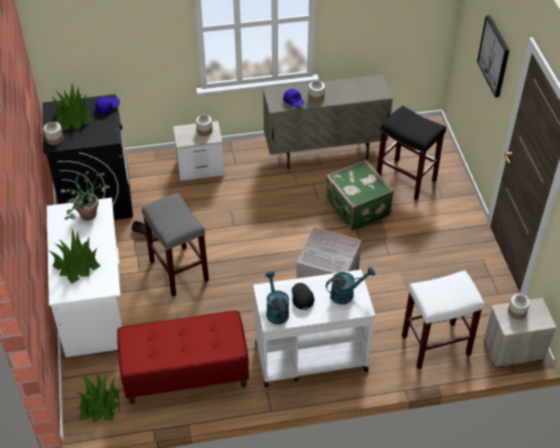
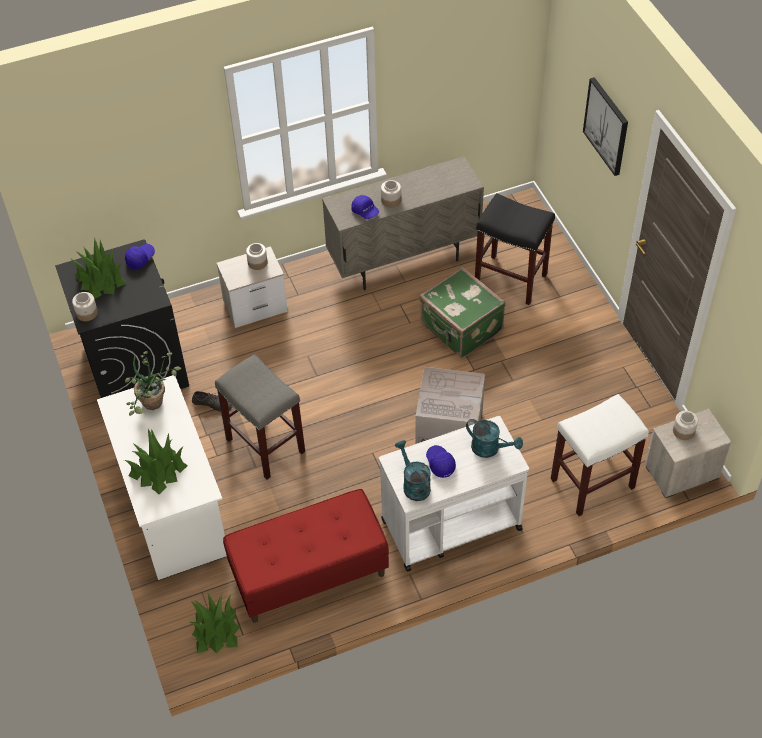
camera: 10 degrees left, 5 degrees up
black cap [292,283,314,310] -> blue cap [426,445,456,478]
turquoise watering can [326,267,375,304] -> turquoise watering can turned 60 degrees clockwise [466,419,523,458]

